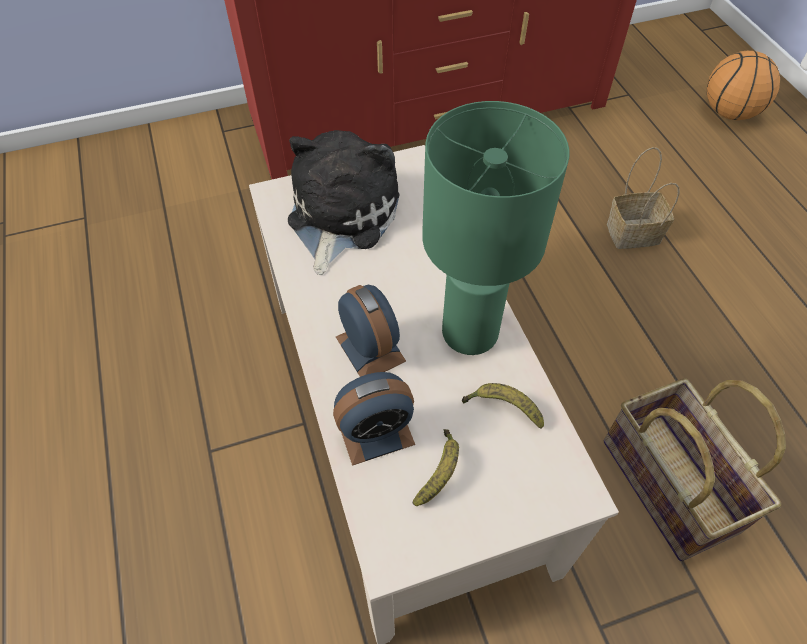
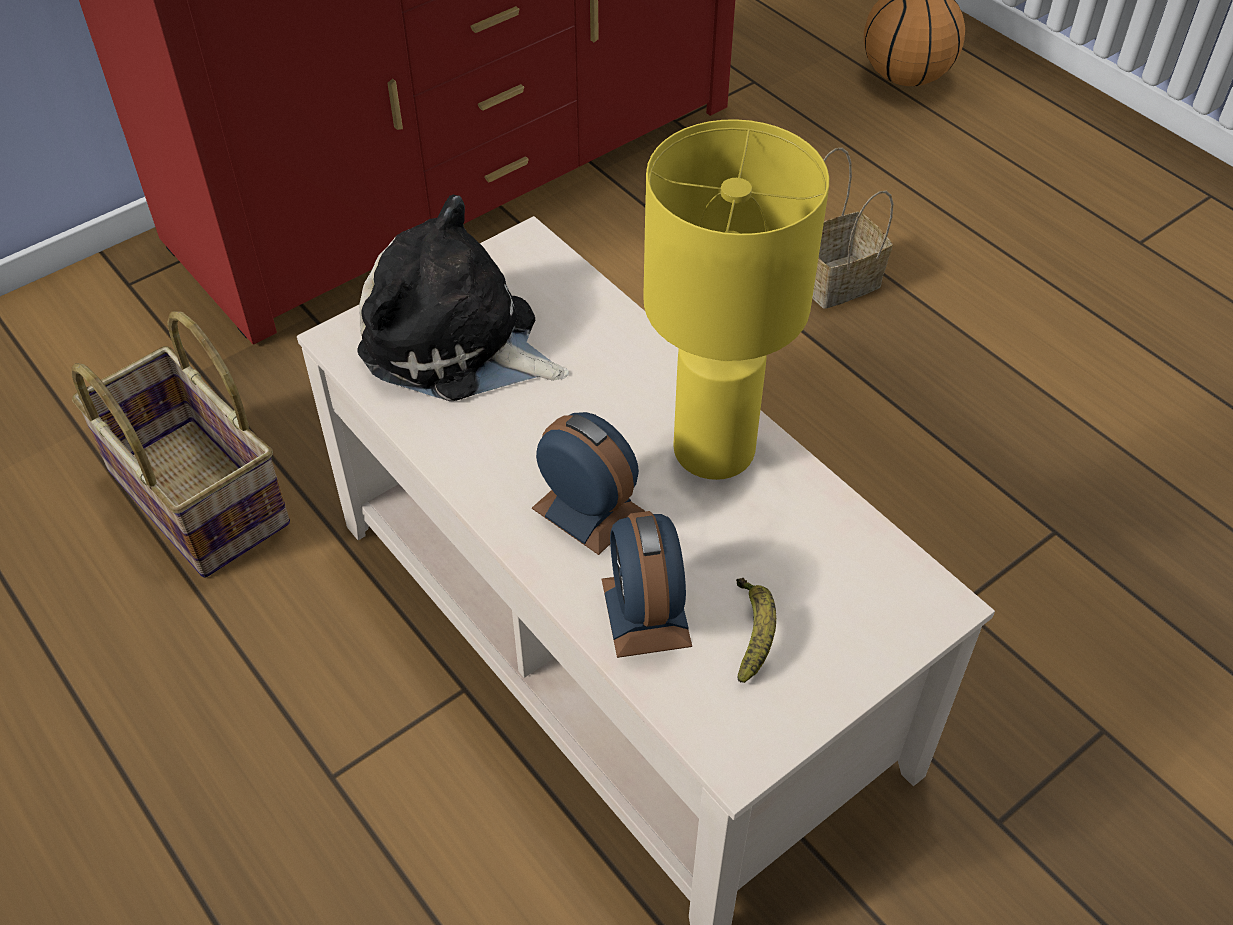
camera: 20 degrees left, 5 degrees down
plush toy [288,130,400,275] -> plush toy turned 60 degrees counterclockwise [357,195,569,401]
alarm clock [333,372,415,466] -> alarm clock turned 120 degrees clockwise [602,511,692,658]
green table lamp [422,101,570,355] -> yellow table lamp [643,119,829,480]
banana [462,383,544,429] -> none
basket [604,378,786,561] -> basket moved to [71,311,290,578]

